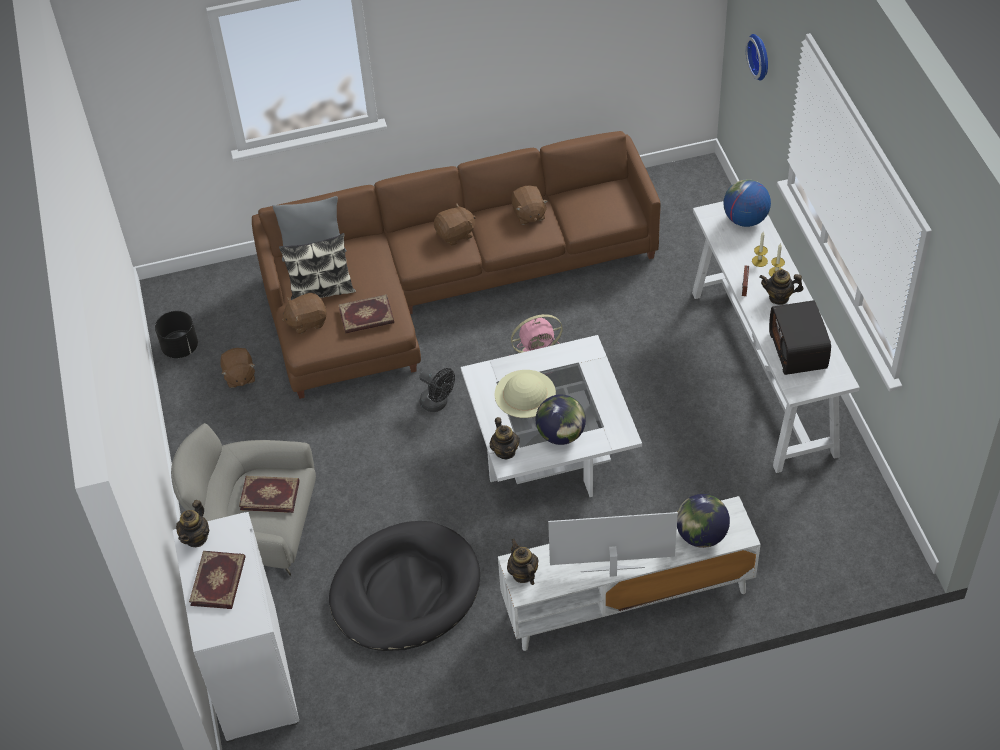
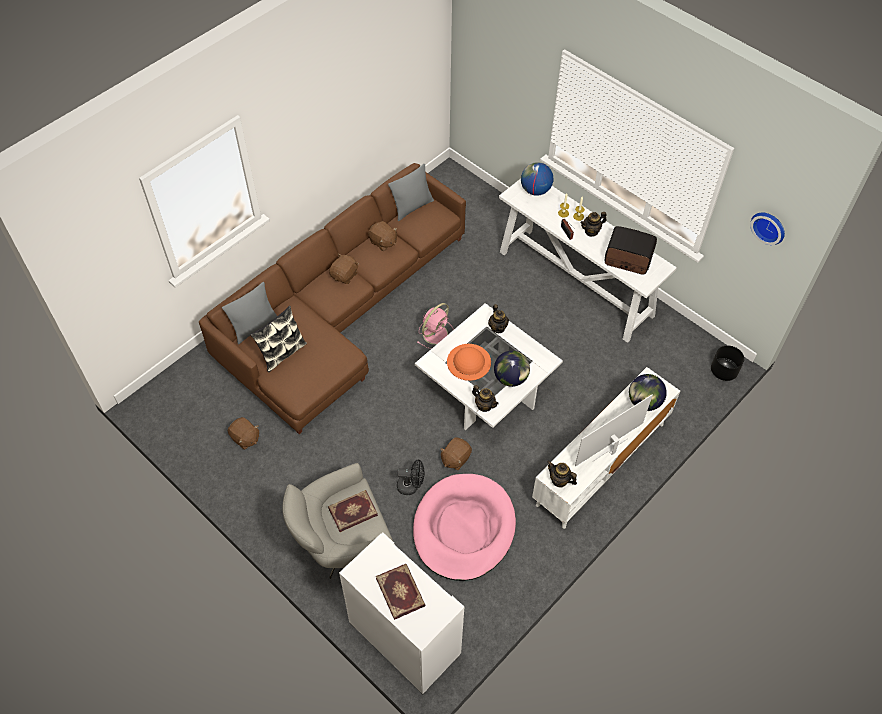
camera: 35 degrees left, 5 degrees up
black planter [155,311,198,358] -> black planter moved to [711,346,744,381]
teapot [176,500,210,547] -> teapot moved to [488,304,509,333]
brown plush toy [282,293,327,334] -> brown plush toy moved to [440,437,472,470]
black dog bed [329,521,480,651] -> pink dog bed [413,474,516,581]
book [338,294,394,334] -> none
black fan [419,368,455,412] -> black fan moved to [397,460,425,495]
beige hat [495,370,556,418] -> orange hat [447,344,491,381]
wall clock [745,34,768,80] -> wall clock moved to [750,212,785,245]
radio [769,300,831,375] -> radio turned 150 degrees clockwise [605,226,657,275]
none -> grey pillow [388,164,434,221]

